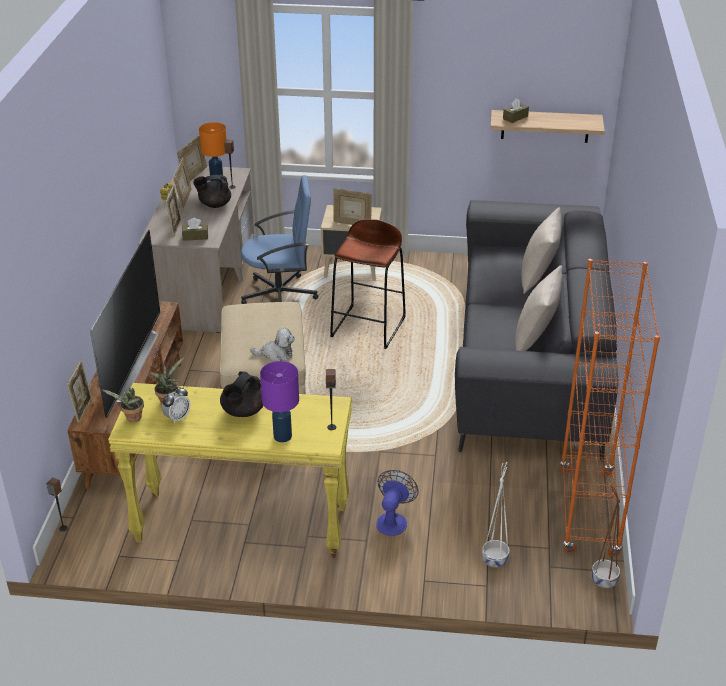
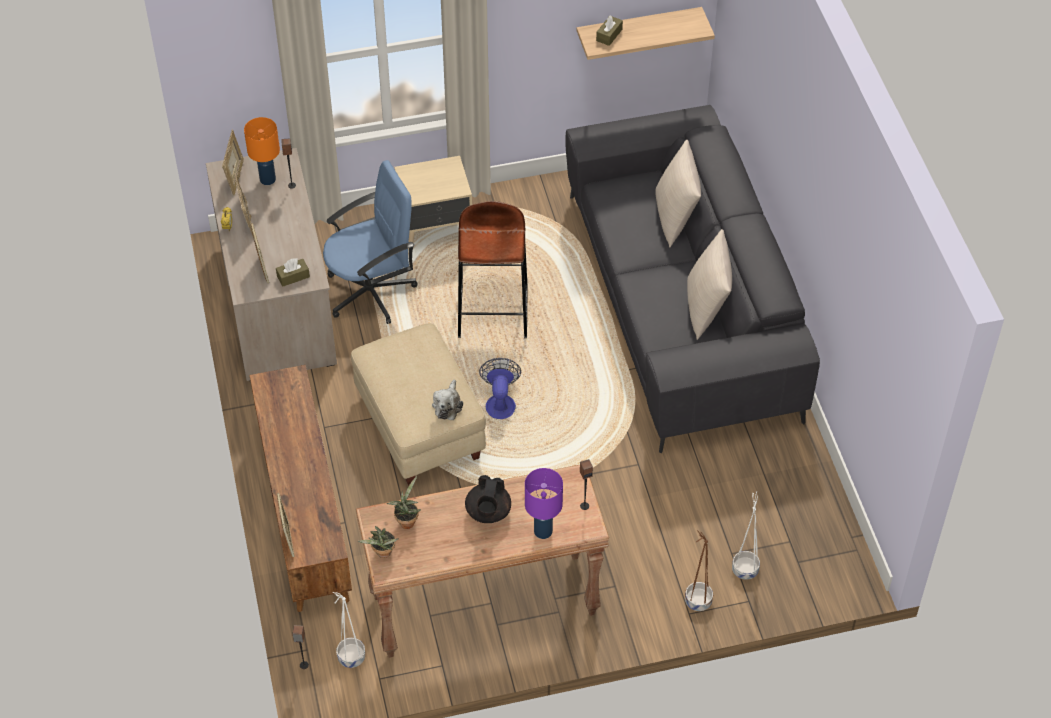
camera: 20 degrees left, 15 degrees up
television [90,230,160,419] -> none
yellow console table [108,383,352,558] -> brown console table [356,465,609,658]
alarm clock [162,386,190,424] -> none
black teapot [193,174,231,208] -> none
plush toy [251,328,295,362] -> plush toy turned 120 degrees clockwise [432,379,463,420]
picture frame [333,188,372,225] -> none
fan [376,470,418,536] -> fan moved to [479,358,521,419]
orange bookcase [560,259,660,557] -> none
brown planter [591,485,620,588] -> brown planter moved to [685,531,713,611]
none -> white planter [333,592,365,668]

